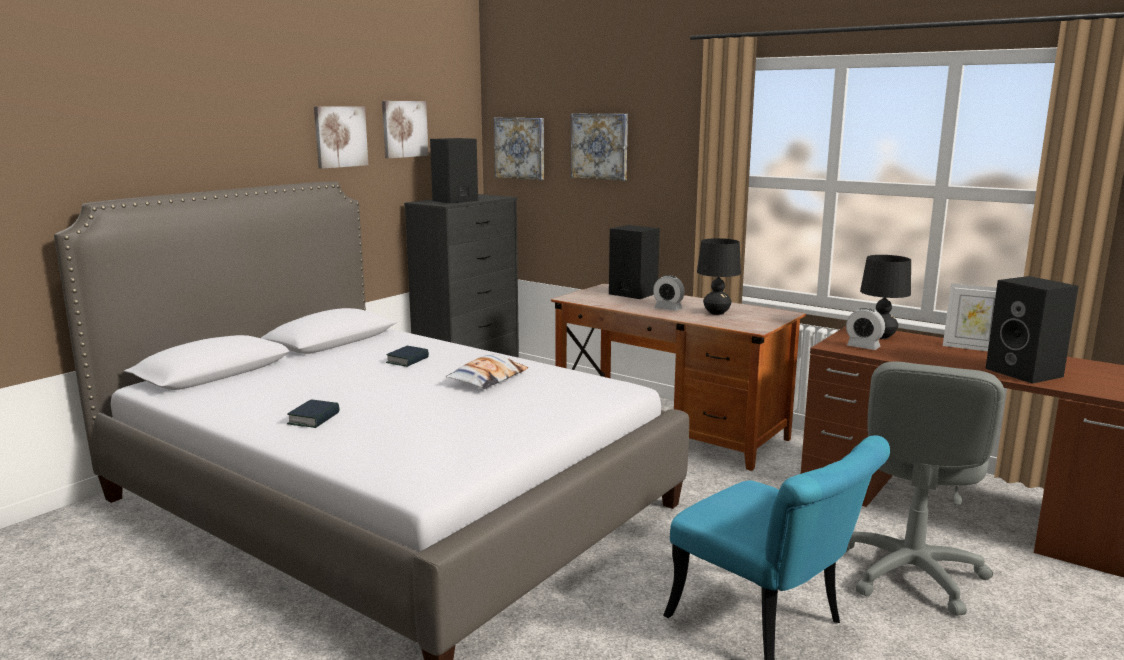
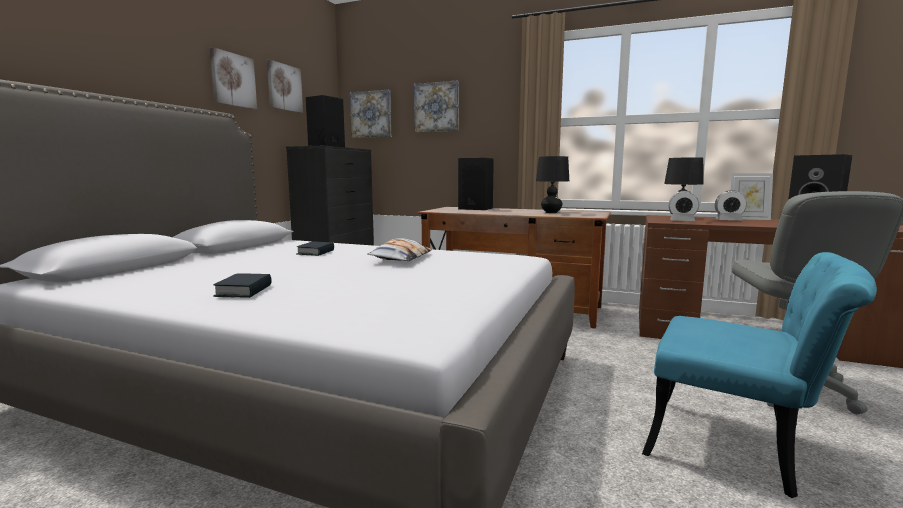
camera: 15 degrees left, 5 degrees down
alarm clock [653,275,685,311] -> alarm clock moved to [715,190,747,220]

